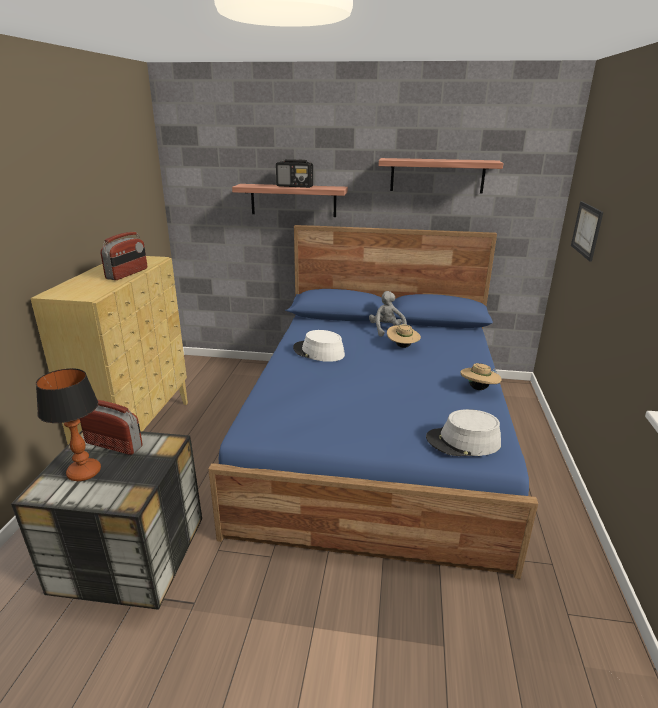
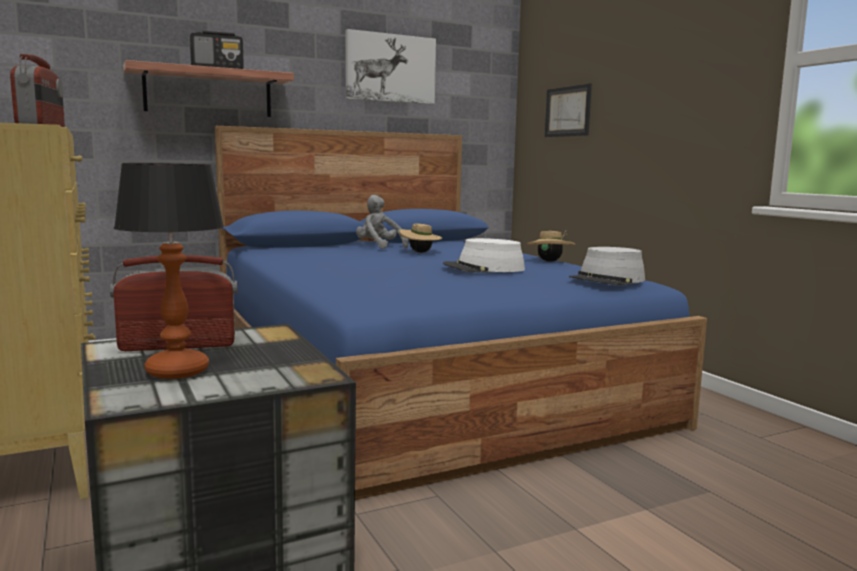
camera: 35 degrees left, 15 degrees down
white hat [293,330,345,362] -> white hat moved to [443,238,525,273]
shelf [378,158,503,194] -> picture [345,29,436,104]

